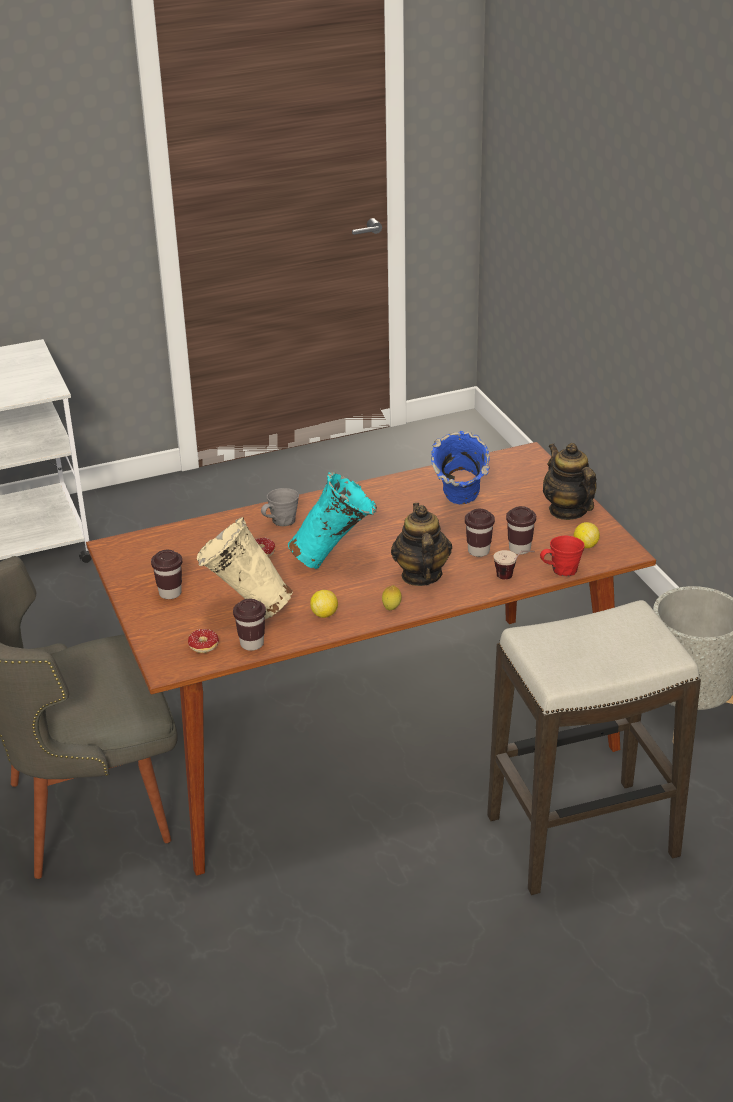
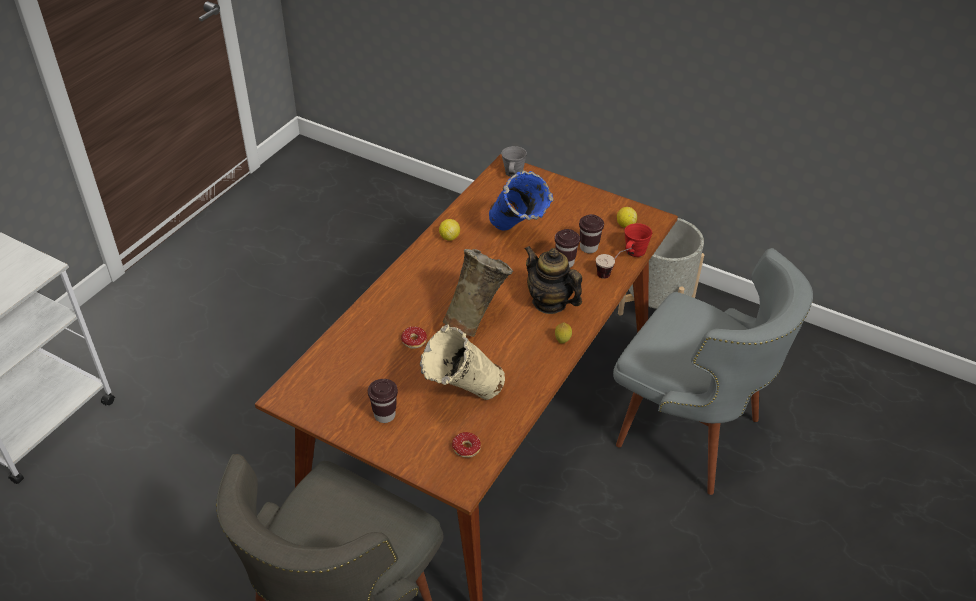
camera: 40 degrees left, 10 degrees up
brown cup [233,599,266,651] -> none
grey mug [261,488,299,526] -> grey mug moved to [501,146,527,177]
turquoise vase [288,472,377,569] -> beige vase [443,249,513,337]
lemon [310,590,338,618] -> lemon moved to [439,219,460,241]
stool [487,600,701,895] -> grey chair [613,248,813,495]
teapot [543,443,597,520] -> none

